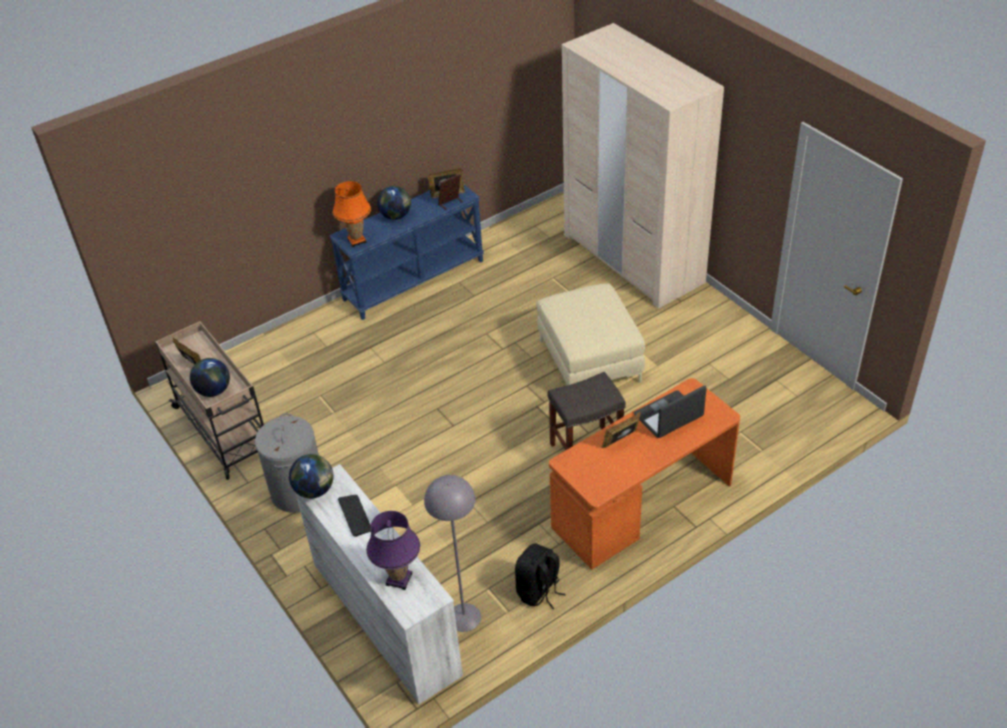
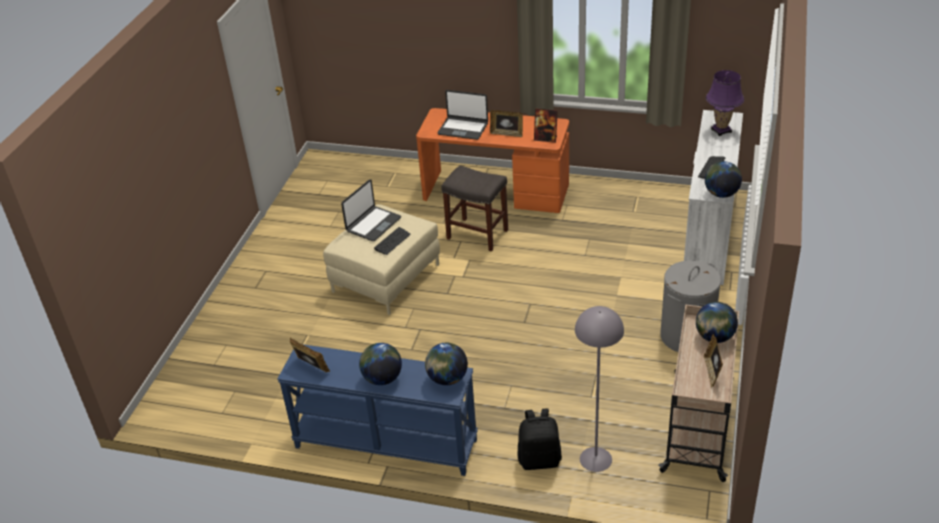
camera: 130 degrees left, 5 degrees down
orange table lamp [333,181,371,247] -> globe [425,343,468,385]
grey floor lamp [424,475,481,632] -> grey floor lamp moved to [575,306,624,472]
picture frame [438,174,463,210] -> picture frame moved to [534,108,558,143]
black backpack [515,543,566,609] -> black backpack moved to [518,408,562,470]
beige wardrobe [562,23,724,308] -> none
none -> laptop [341,179,401,241]
none -> keyboard [374,227,411,255]

